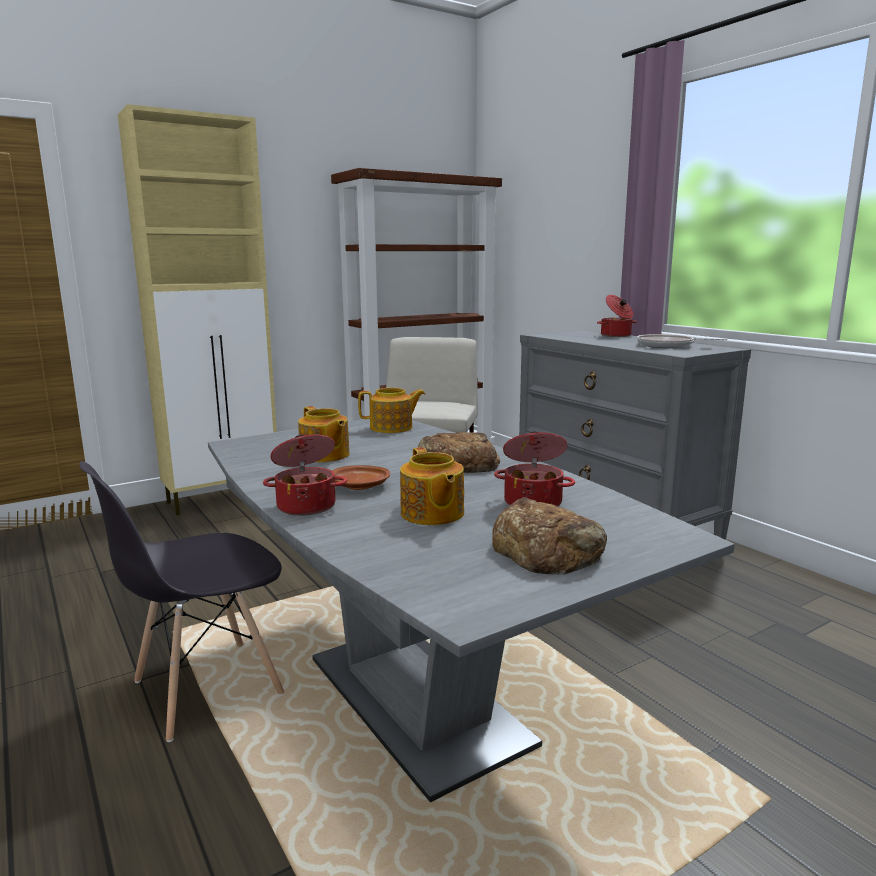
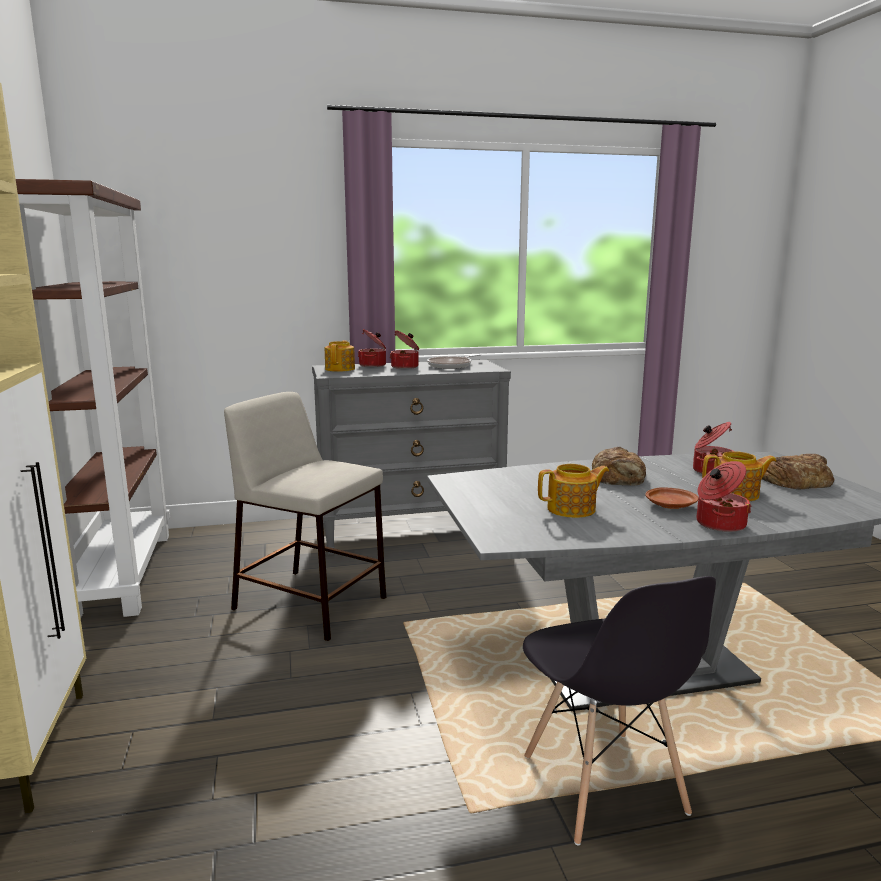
camera: 70 degrees left, 0 degrees up
teapot [358,388,425,433] -> teapot moved to [325,340,355,372]
none -> cooking pot [390,330,419,369]

